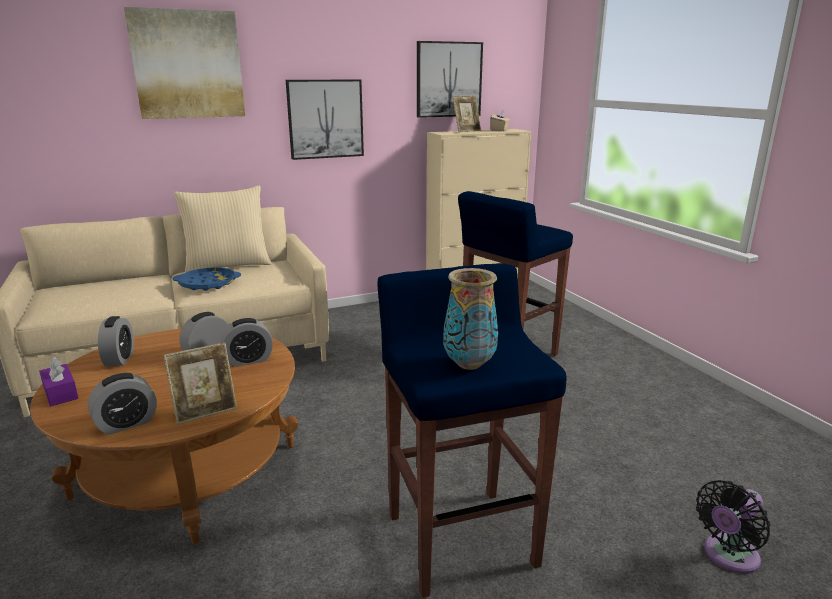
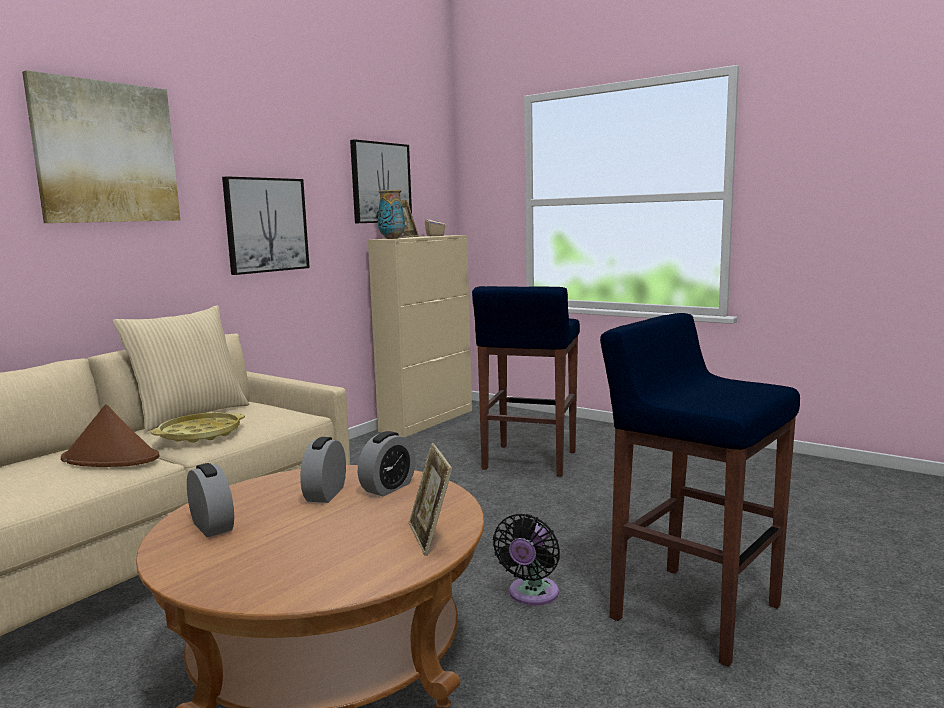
camera: 30 degrees left, 10 degrees down
purple tissue box [39,357,78,406] -> none
alarm clock [88,373,157,435] -> none
picture frame [163,343,237,425] -> picture frame turned 135 degrees clockwise [409,443,453,556]
blue tray [173,267,241,291] -> yellow tray [151,413,245,443]
vase [443,268,498,370] -> vase moved to [378,190,405,239]
black fan [696,480,770,574] -> black fan moved to [493,514,560,605]
none -> brown hat [61,404,159,467]

